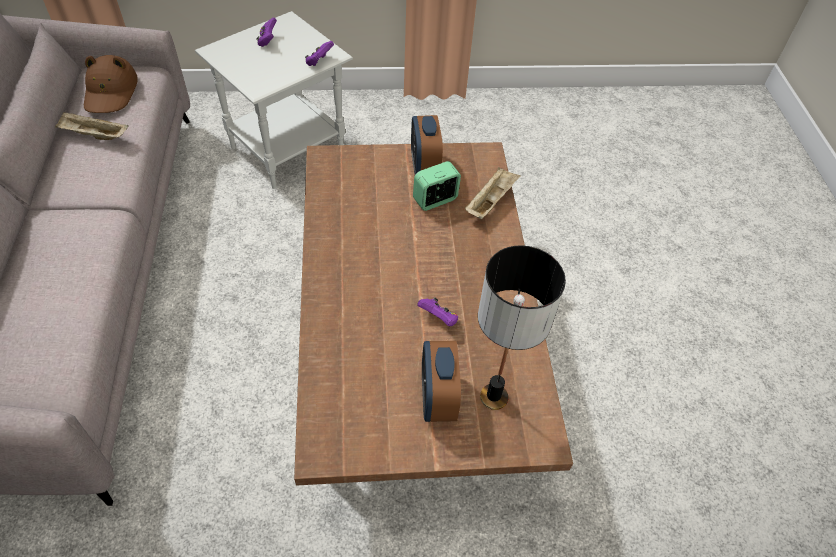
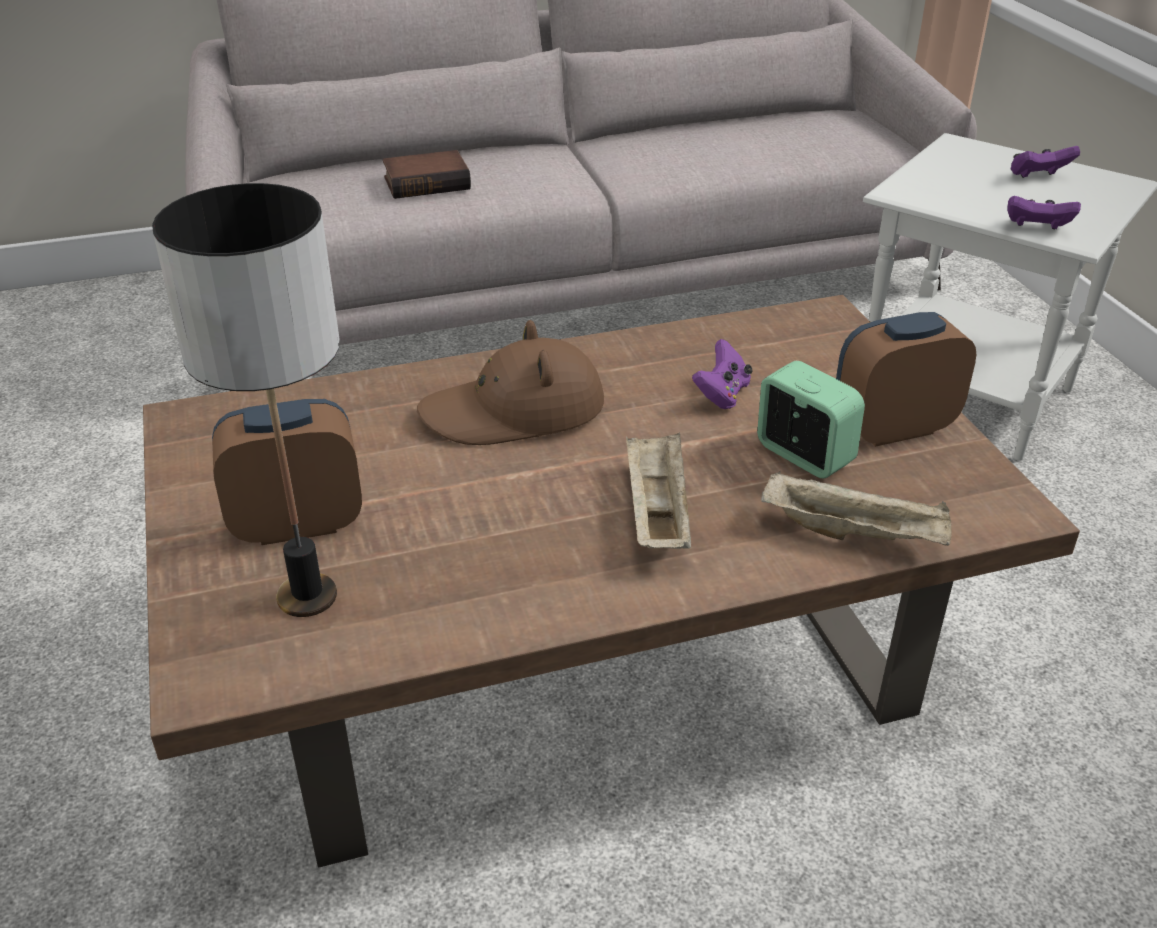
camera: 80 degrees right, 15 degrees down
beige tray [55,112,129,140] -> beige tray moved to [626,432,691,549]
brown hat [84,55,138,113] -> brown hat moved to [417,320,604,445]
purple game controller [417,297,458,326] -> purple game controller moved to [692,339,753,409]
none -> book [382,150,471,199]

